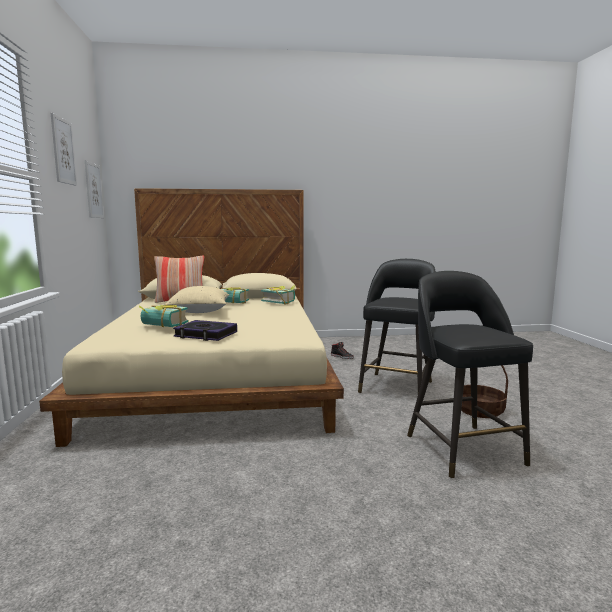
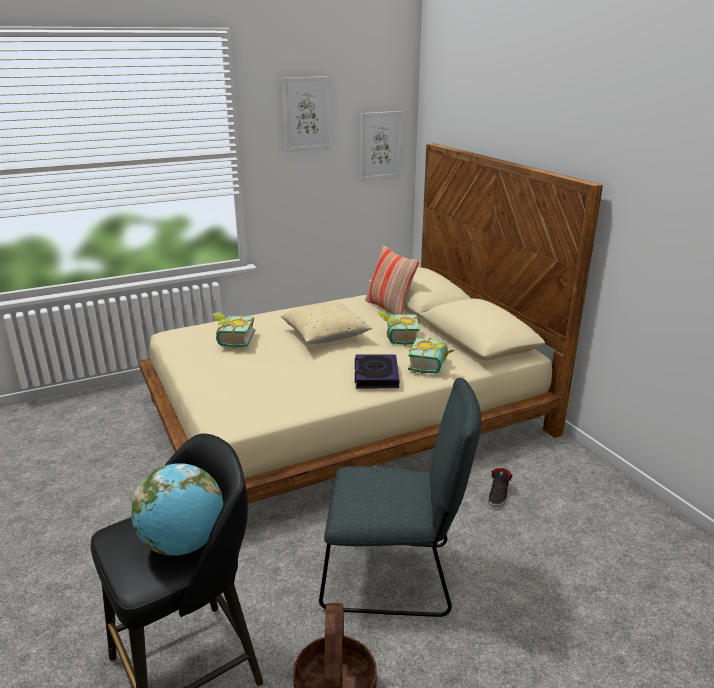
camera: 70 degrees right, 15 degrees up
book [173,320,237,341] -> book moved to [355,354,399,388]
black stool [358,259,436,393] -> grey chair [319,378,481,617]
none -> globe [131,463,223,556]

